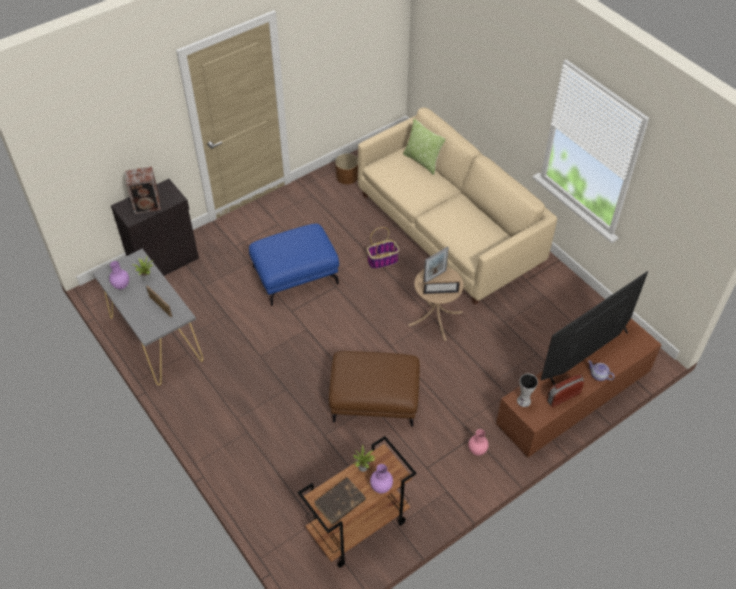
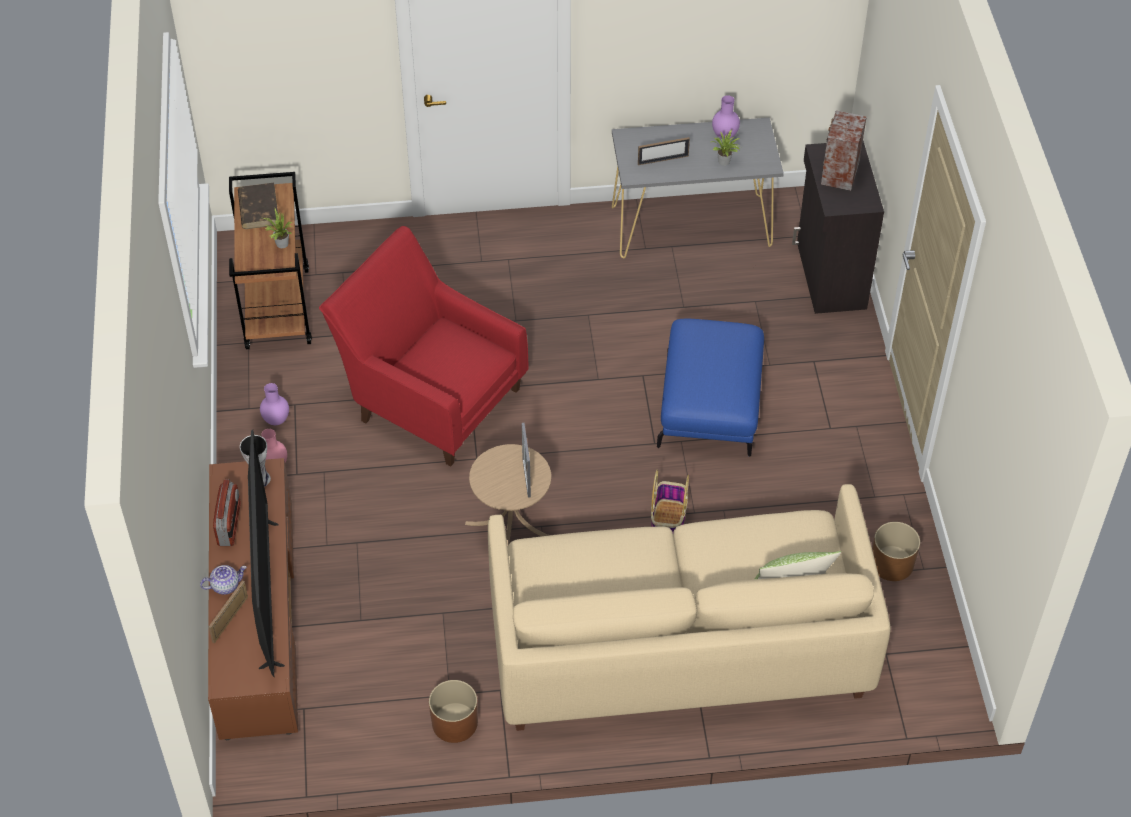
camera: 120 degrees right, 0 degrees up
brown ottoman [329,351,420,427] -> red armchair [319,226,528,466]
purple vase [370,464,393,494] -> purple vase moved to [260,383,289,425]
picture frame [423,281,460,294] -> picture frame moved to [208,580,248,644]
none -> brown planter [429,680,478,743]

